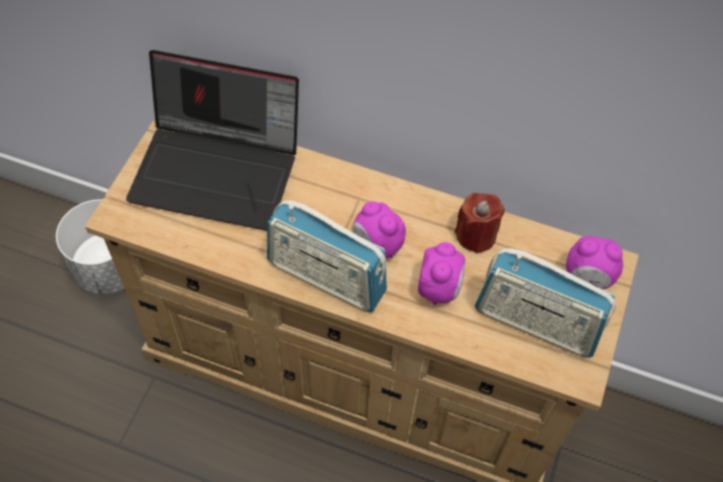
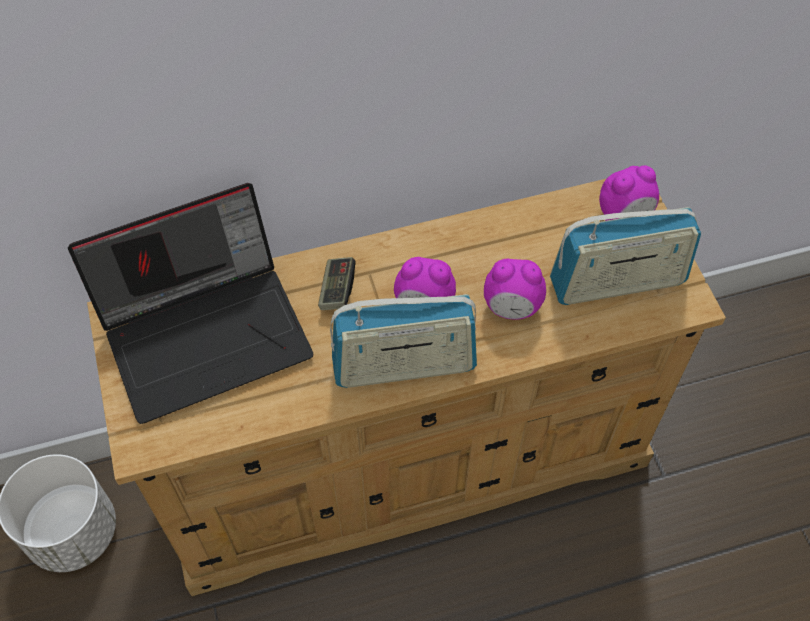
camera: 35 degrees left, 0 degrees up
alarm clock [418,242,466,305] -> alarm clock turned 120 degrees clockwise [484,259,546,320]
red candle [454,193,505,253] -> none
none -> game controller [318,257,356,310]

